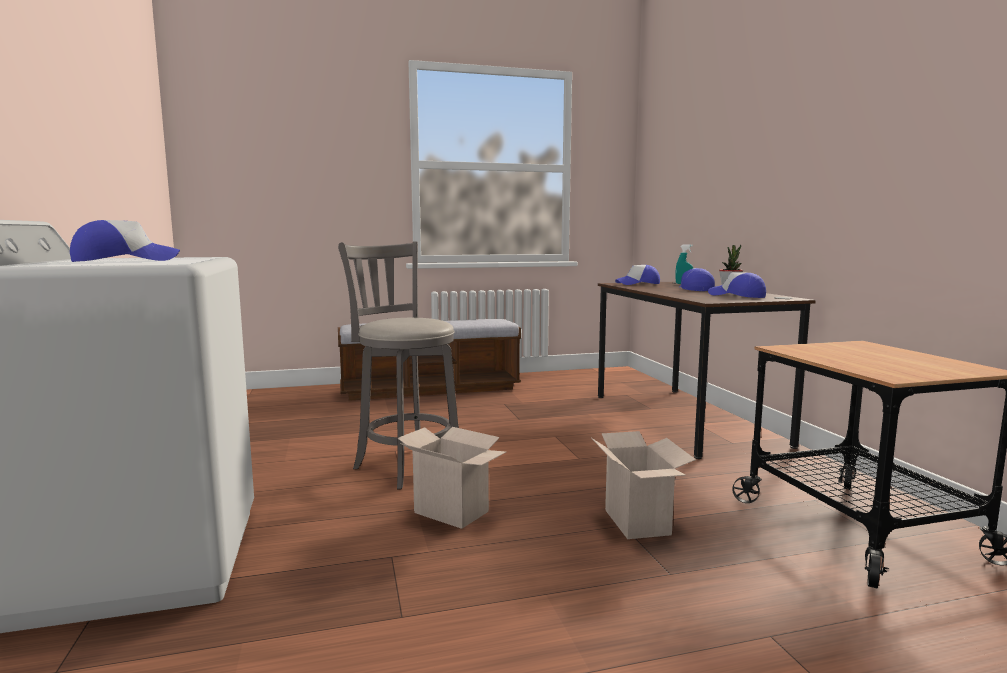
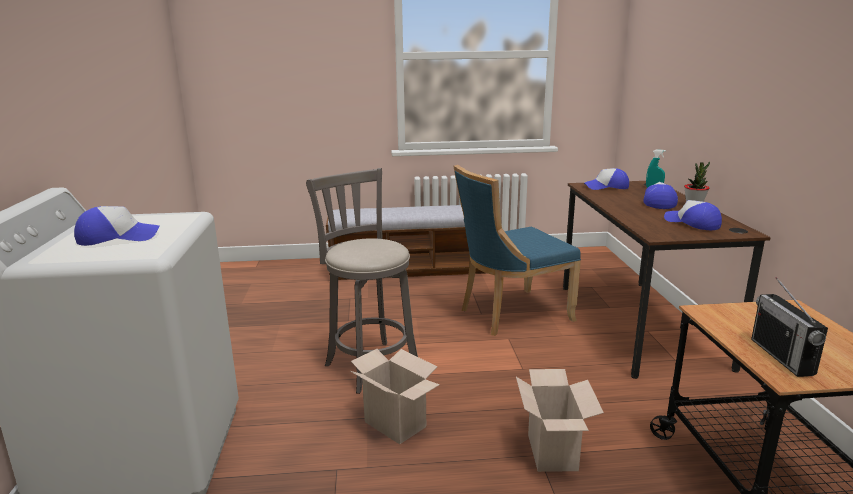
camera: 10 degrees right, 10 degrees up
none -> blue chair [454,165,581,336]
none -> radio [751,277,828,377]

